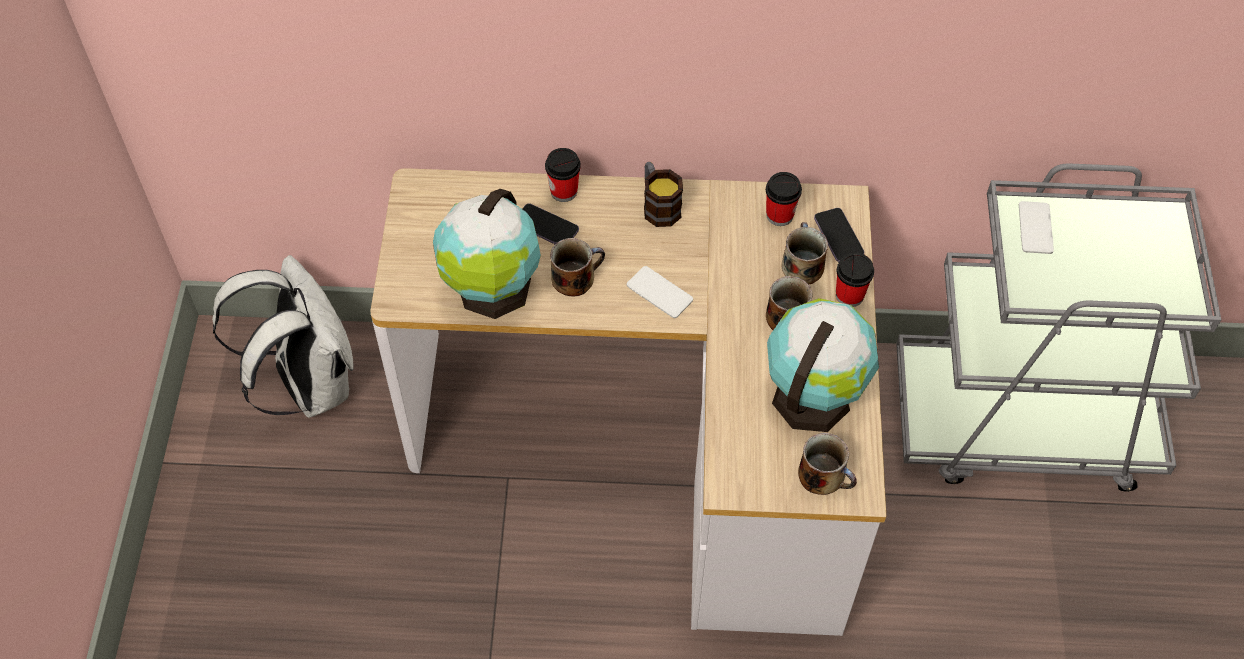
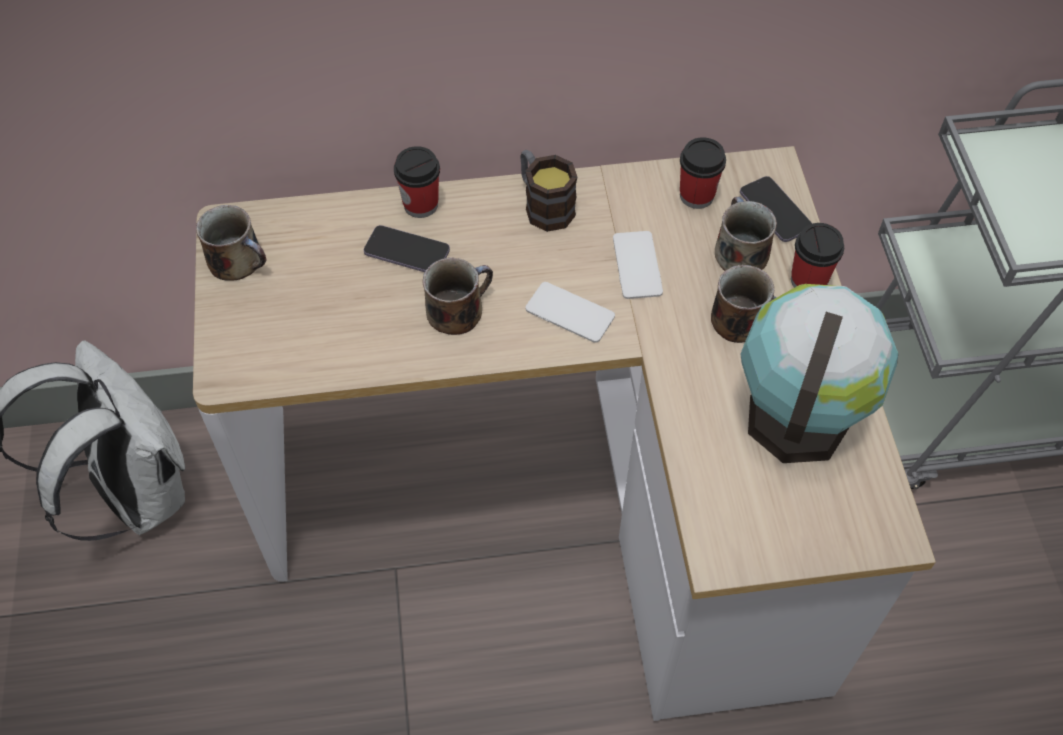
camera: 10 degrees left, 0 degrees up
globe [433,189,541,319] -> none
mug [798,433,857,495] -> mug moved to [196,205,267,281]
phone [1019,201,1054,254] -> phone moved to [613,231,663,299]

